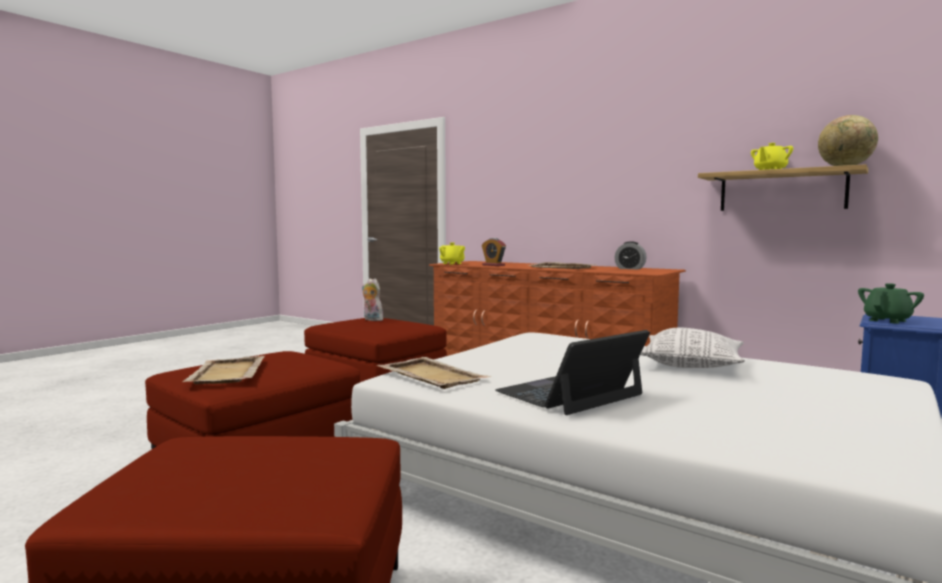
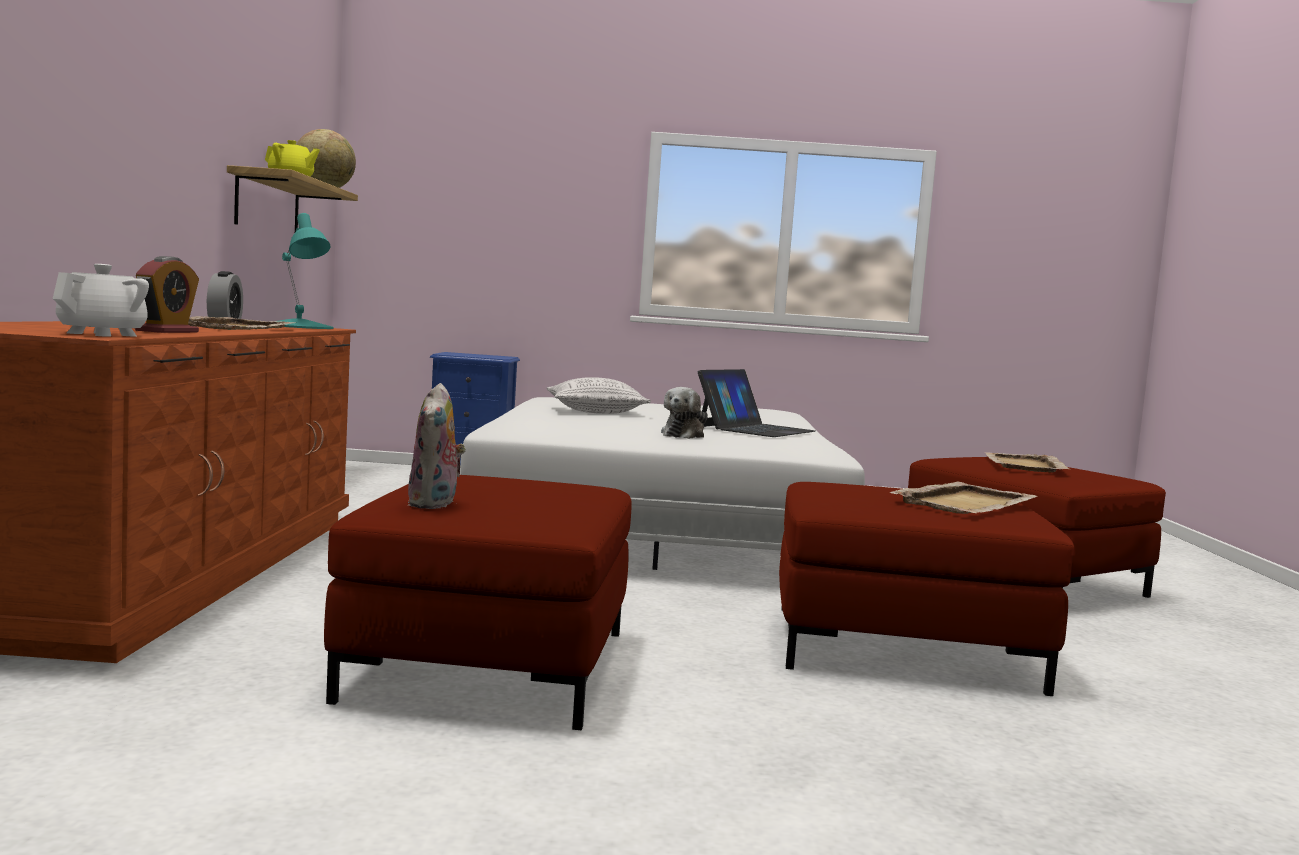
camera: 125 degrees left, 0 degrees up
beige tray [377,357,491,389] -> beige tray moved to [984,452,1069,473]
yellow teapot [439,242,465,265] -> white teapot [53,264,149,337]
laptop [495,330,650,415] -> laptop turned 75 degrees counterclockwise [698,369,815,437]
green teapot [858,283,924,324] -> none
none -> turquoise table lamp [279,213,333,329]
none -> plush toy [661,387,708,439]

